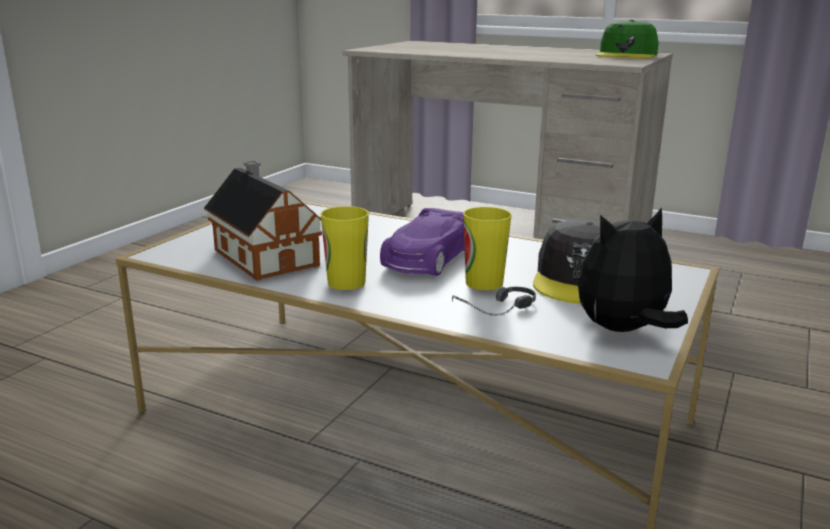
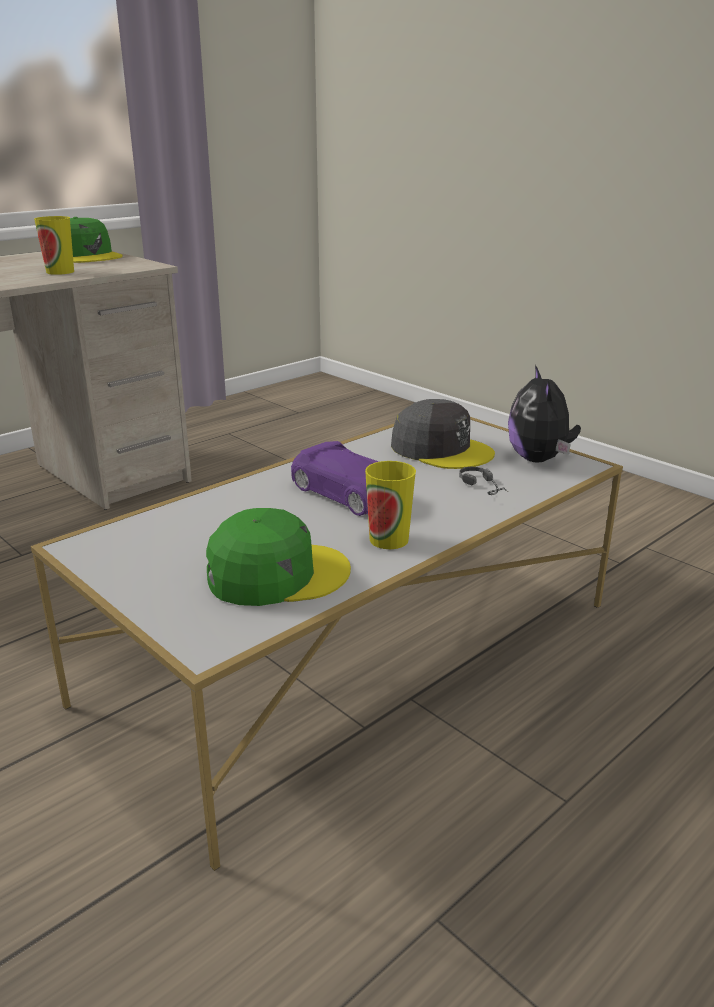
camera: 70 degrees left, 5 degrees up
toy house [204,161,322,281] -> green cap [206,508,351,606]
cup [463,207,512,290] -> cup moved to [34,216,74,275]

